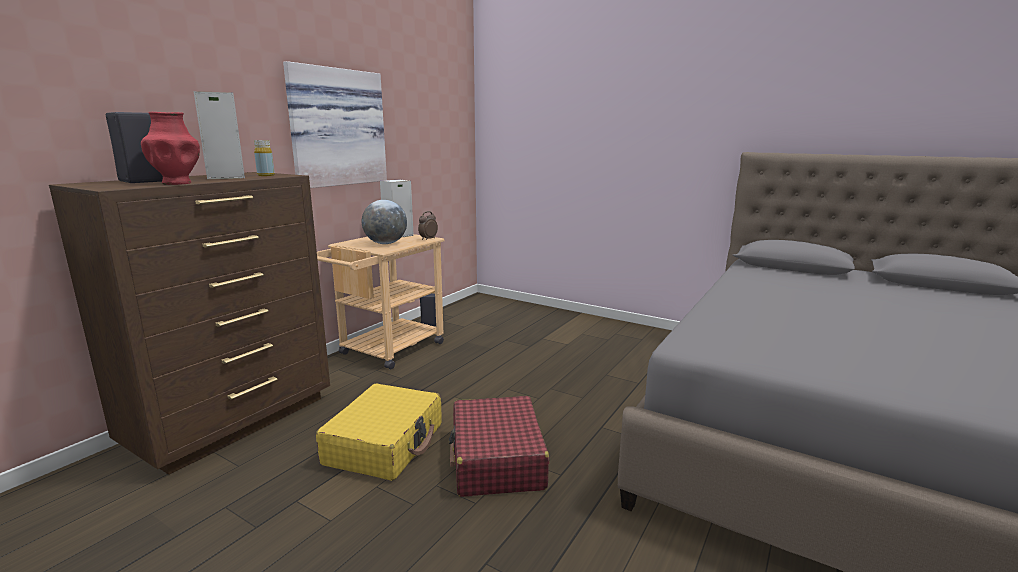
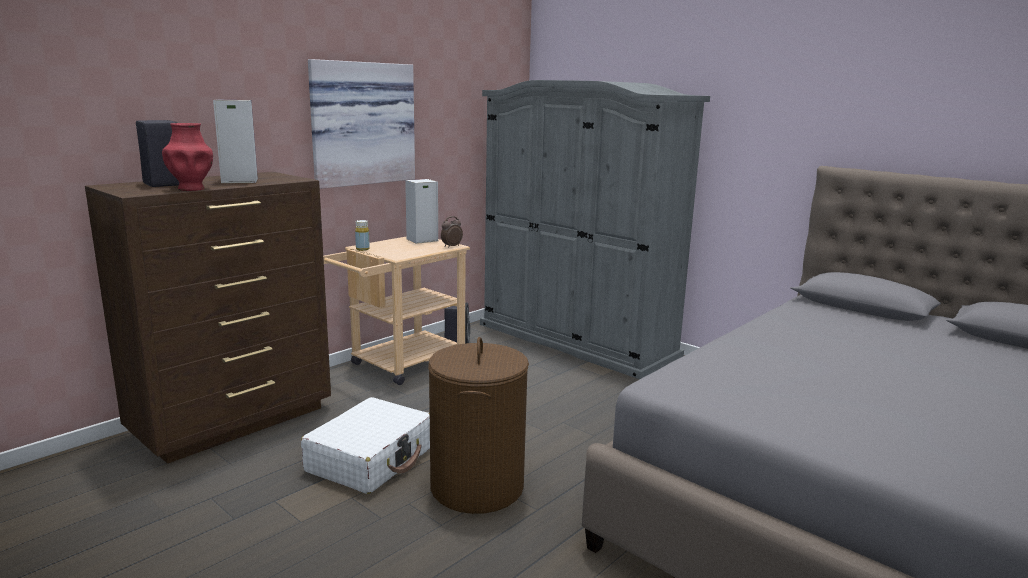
camera: 10 degrees right, 0 degrees up
yellow bottle [254,140,275,176] -> yellow bottle moved to [355,220,370,251]
yellow suitcase [316,384,442,481] -> white suitcase [301,397,430,494]
globe [362,200,407,244] -> none
red suitcase [449,396,550,497] -> brown laundry basket [428,337,529,514]
none -> grey wardrobe [480,80,710,379]

